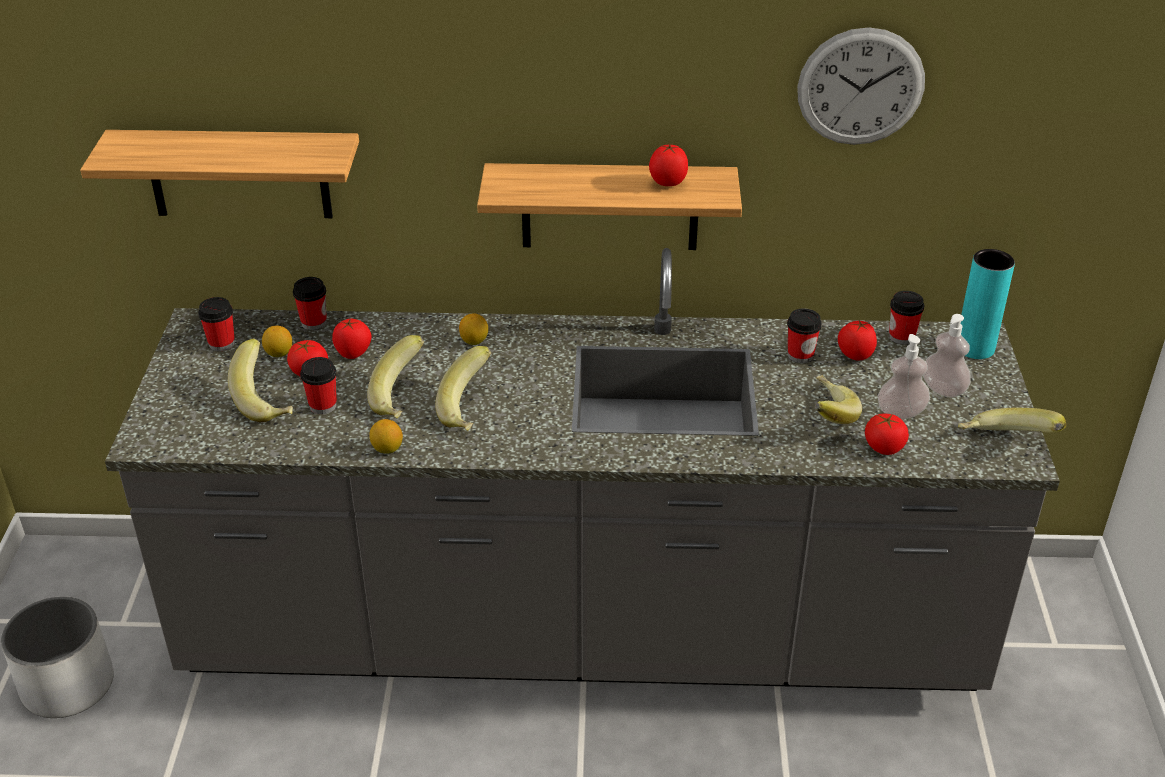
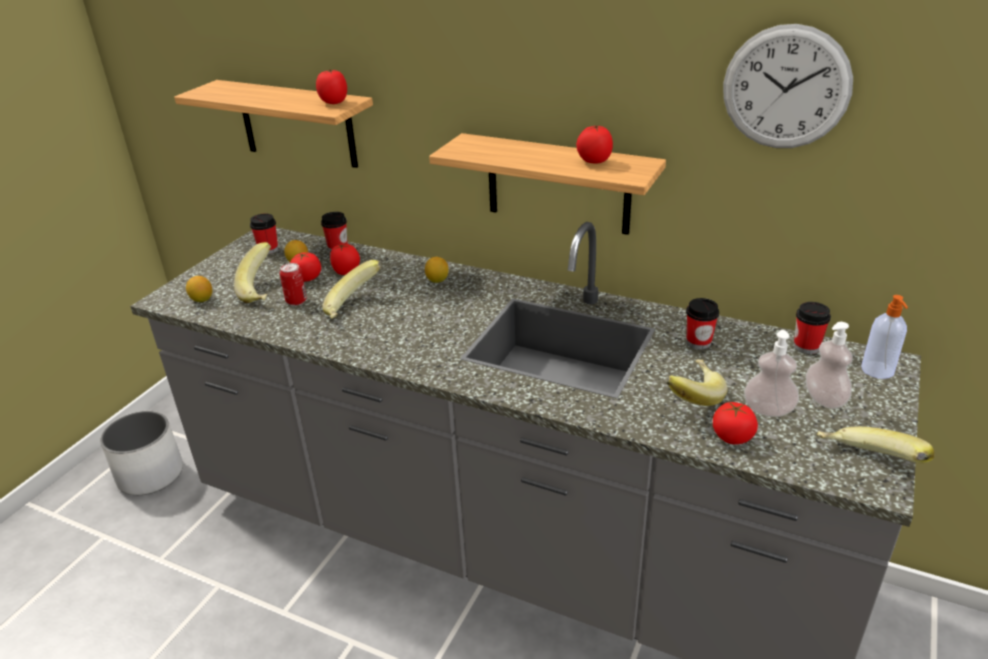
camera: 25 degrees right, 5 degrees down
cup [300,357,337,414] -> can [280,263,307,305]
lemon [369,419,403,454] -> lemon moved to [186,276,212,302]
banana [435,346,491,431] -> none
tomato [838,320,877,361] -> tomato moved to [316,69,347,104]
turquoise vase [961,249,1015,359] -> soap dispenser [861,295,908,379]

